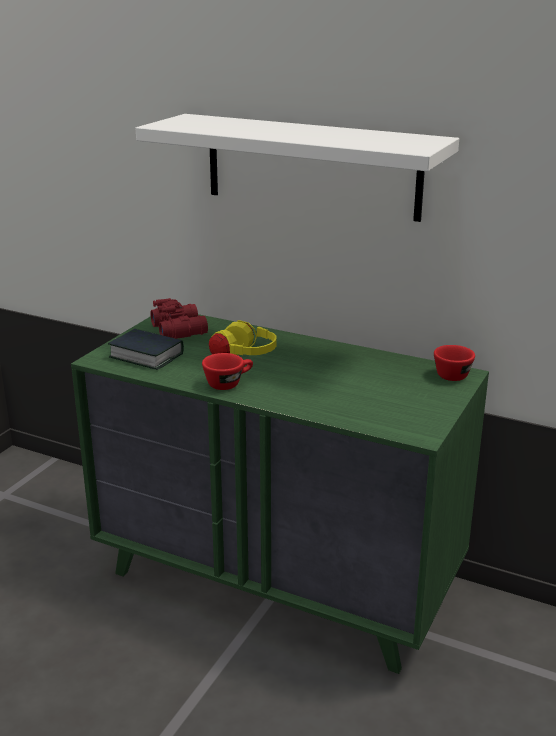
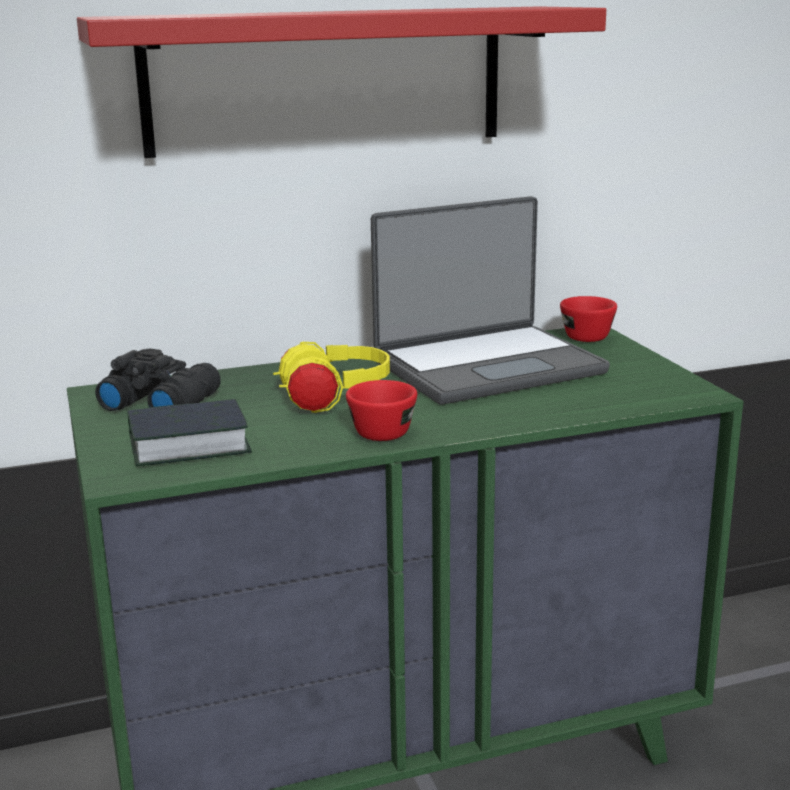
camera: 45 degrees left, 5 degrees down
white shelf [135,114,459,222] -> red shelf [77,6,606,158]
red binoculars [151,298,208,339] -> black binoculars [95,349,221,411]
none -> laptop [371,196,610,404]

